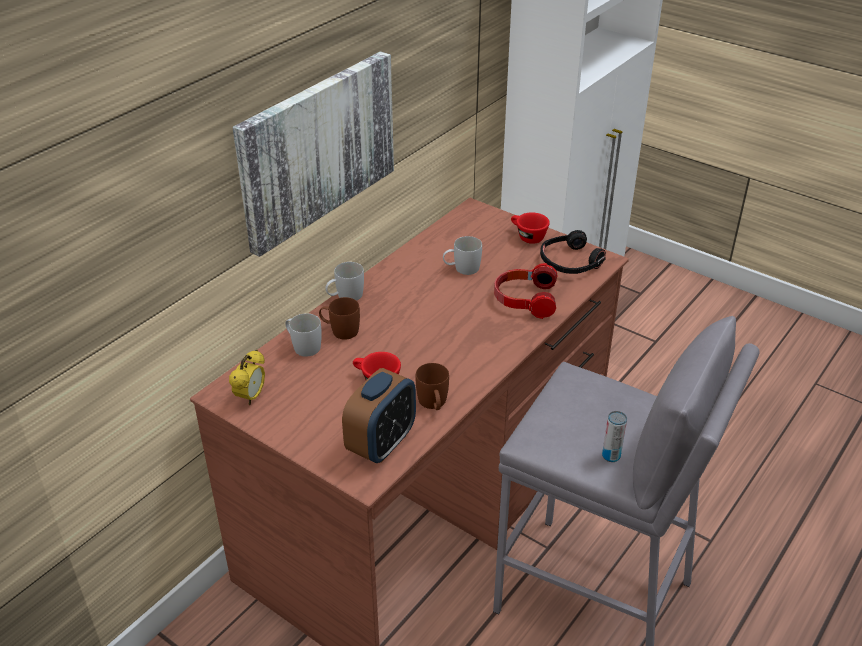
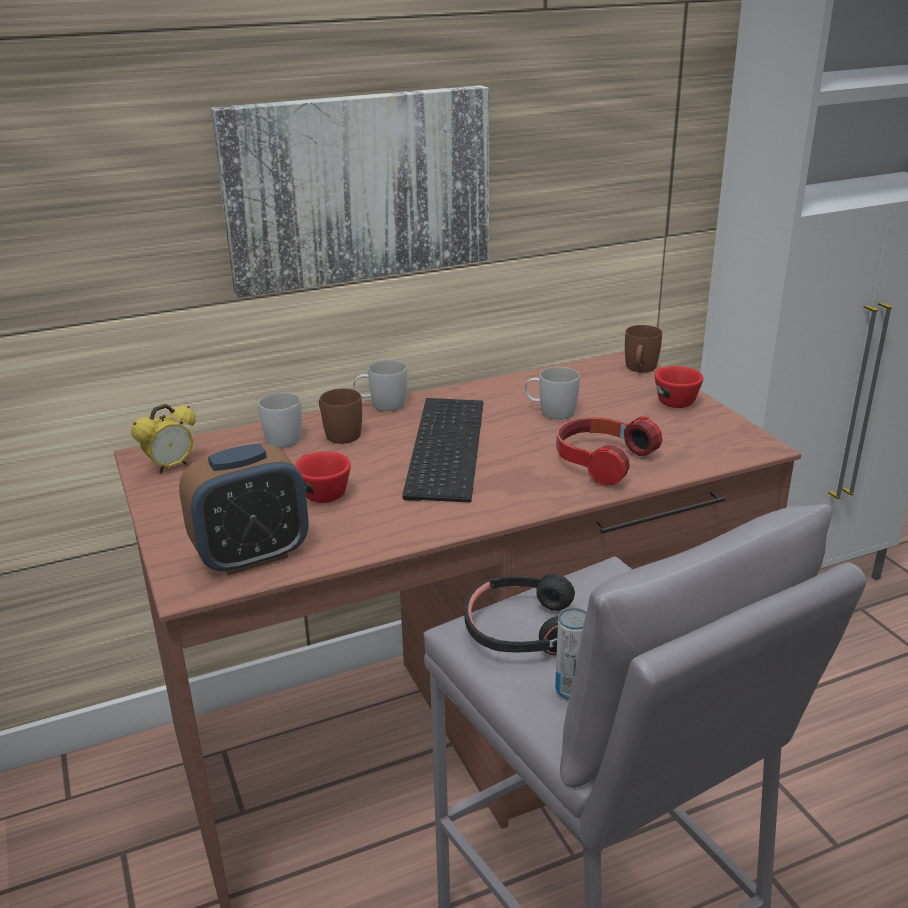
camera: 30 degrees right, 10 degrees down
brown mug [416,363,449,410] -> brown mug moved to [625,325,662,373]
black headphones [540,230,606,274] -> black headphones moved to [464,574,575,655]
none -> keyboard [402,398,483,503]

